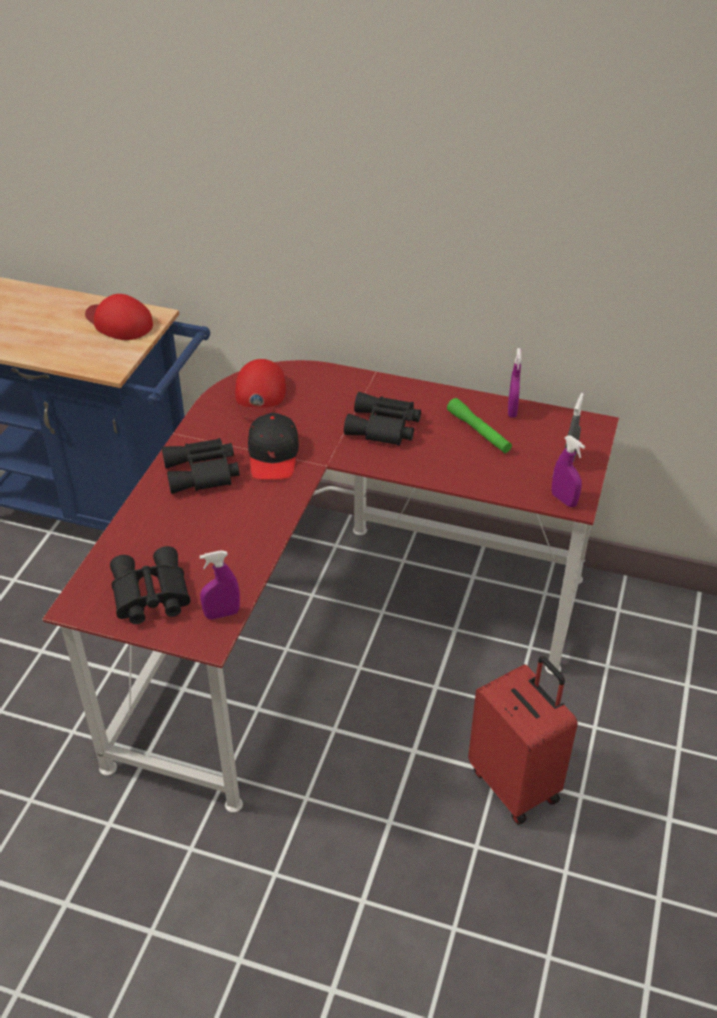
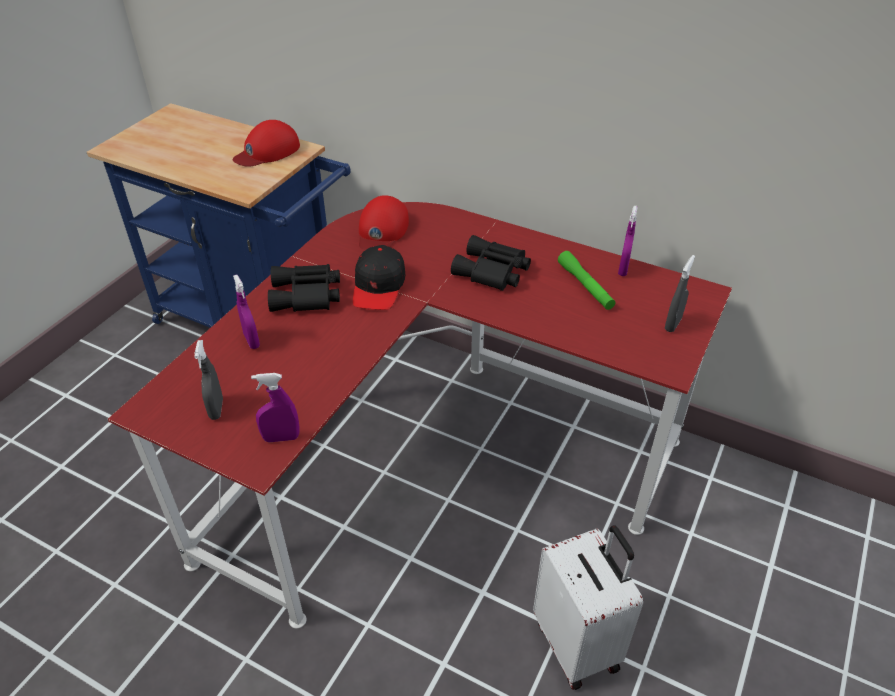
camera: 10 degrees right, 0 degrees up
red cap [85,294,153,340] -> red cap turned 90 degrees counterclockwise [232,120,300,167]
black binoculars [110,546,190,624] -> grey spray bottle [194,340,223,420]
red suitcase [468,656,578,825] -> white suitcase [533,525,643,690]
purple spray bottle [552,436,585,507] -> purple spray bottle moved to [233,275,260,349]

